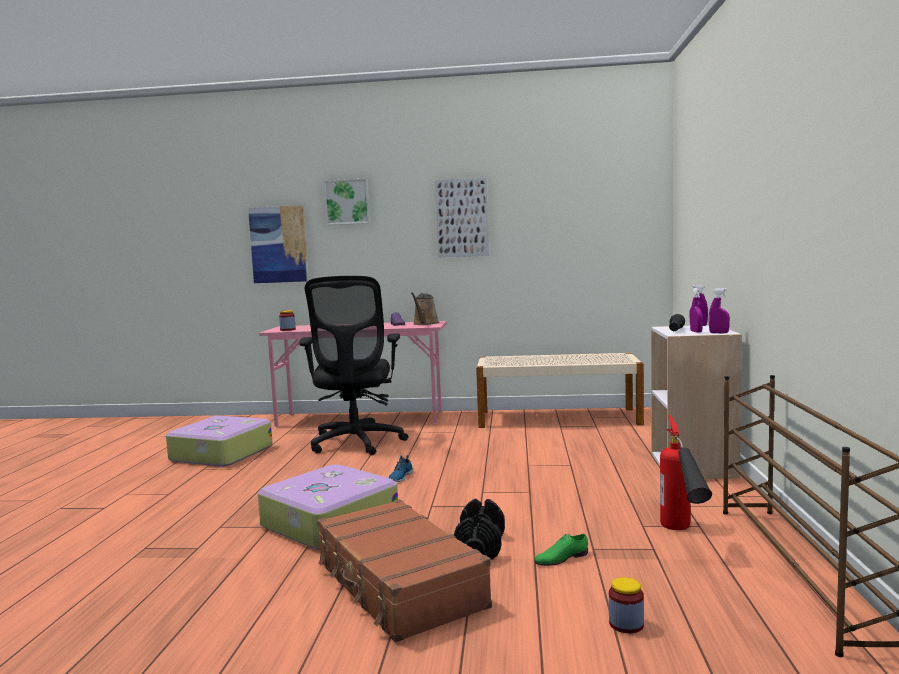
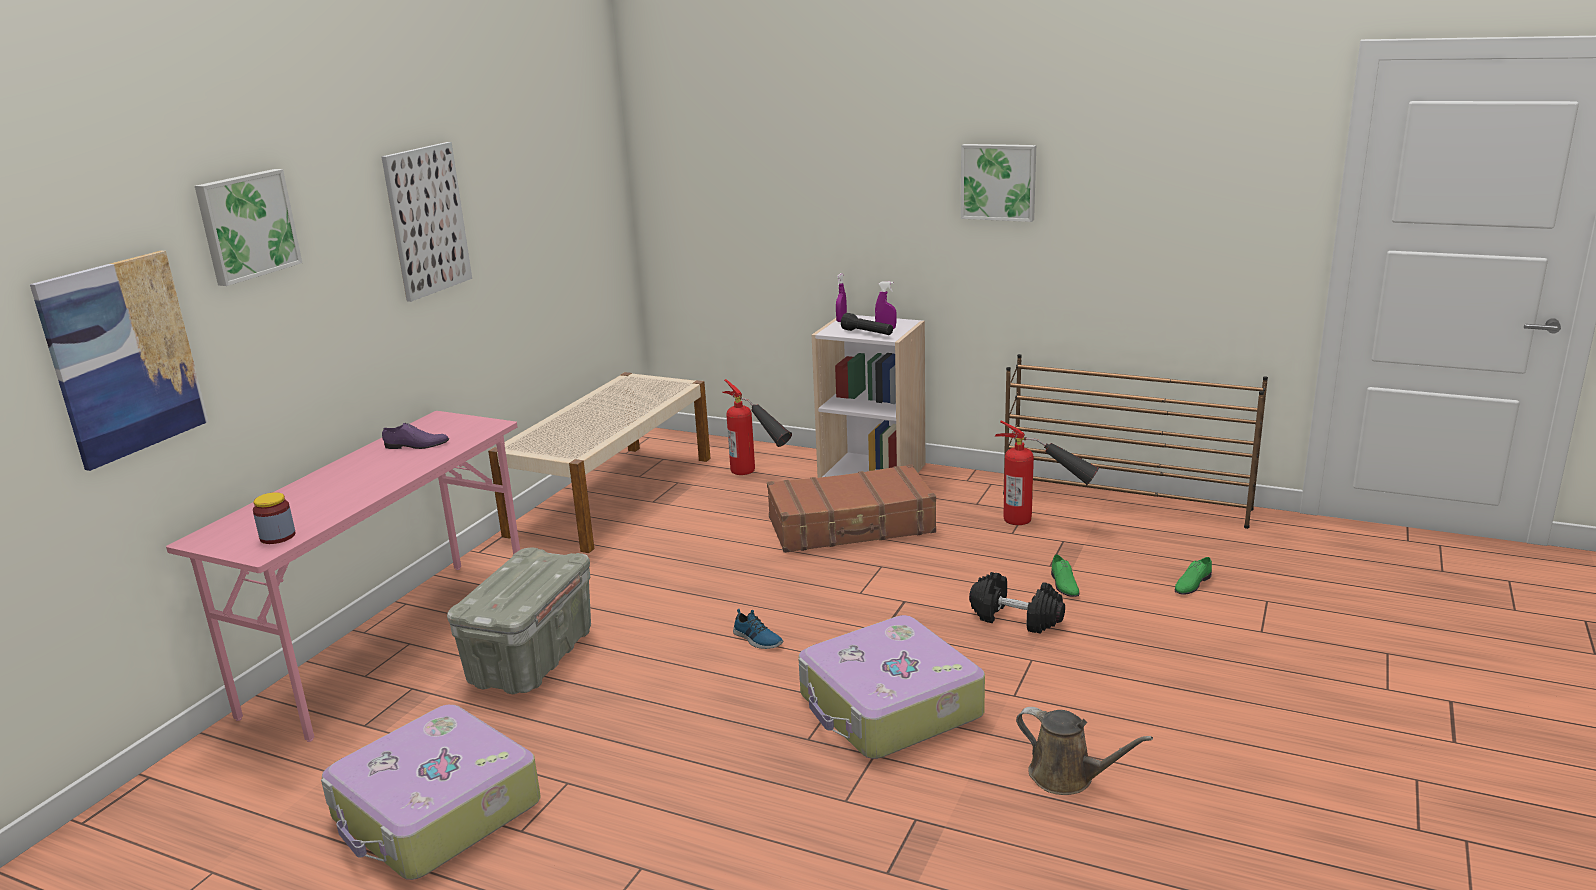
camera: 70 degrees left, 15 degrees up
black office chair [299,276,408,455] -> grey storage box [447,548,591,695]
brown suitcase [317,499,492,642] -> brown suitcase moved to [767,464,936,553]
brown watering can [411,292,439,325] -> brown watering can moved to [1016,707,1153,795]
jar [609,577,644,633] -> green shoe [1175,557,1212,595]
purple spray bottle [709,288,730,333] -> none
none -> fire extinguisher [722,379,792,475]
none -> picture [961,144,1036,222]

